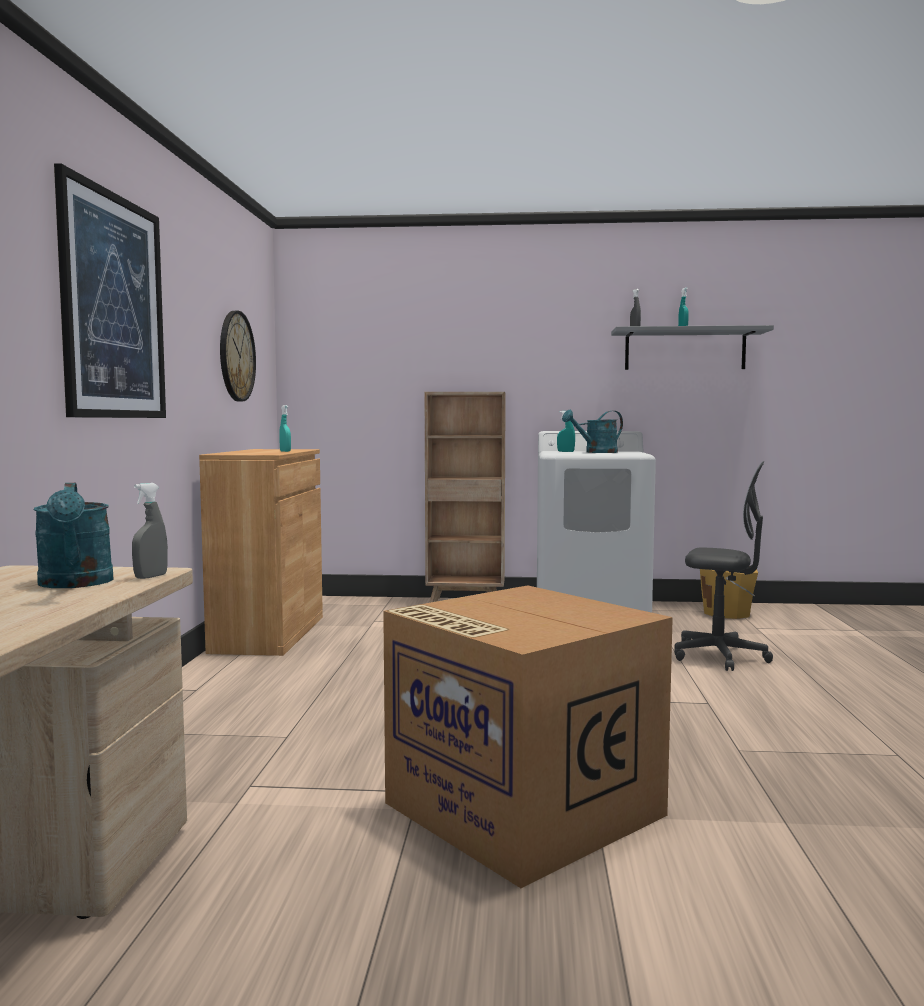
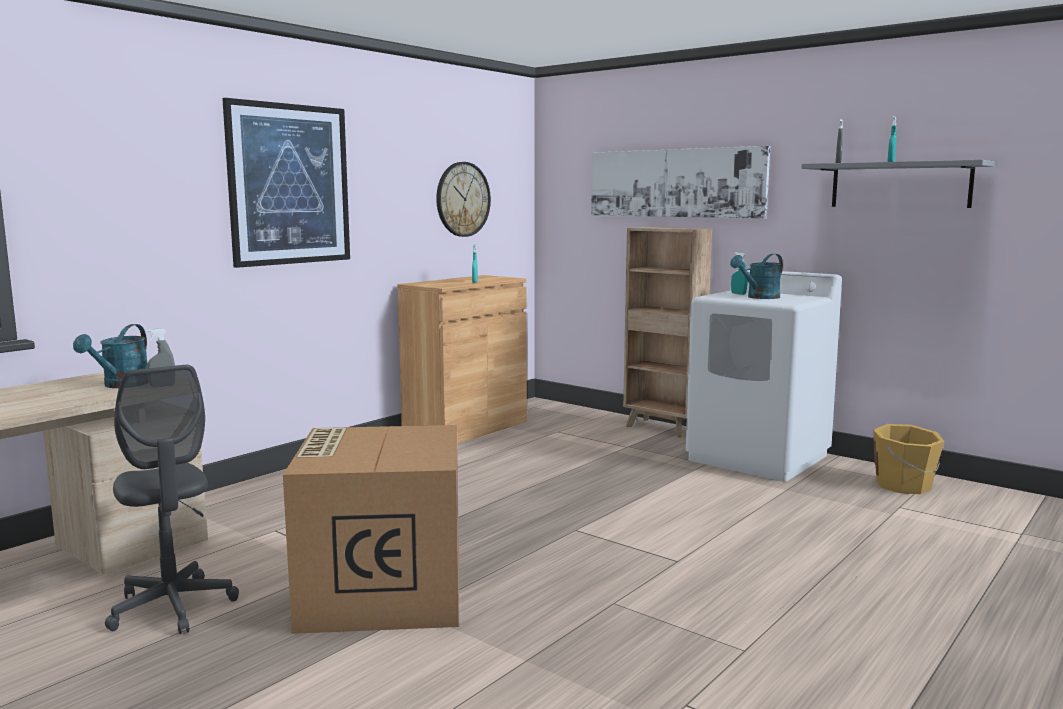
camera: 35 degrees right, 5 degrees up
turquoise watering can [562,410,623,453] -> turquoise watering can turned 45 degrees counterclockwise [730,254,783,299]
grey office chair [675,461,773,671] -> grey office chair moved to [105,365,239,634]
none -> picture [591,146,770,219]

